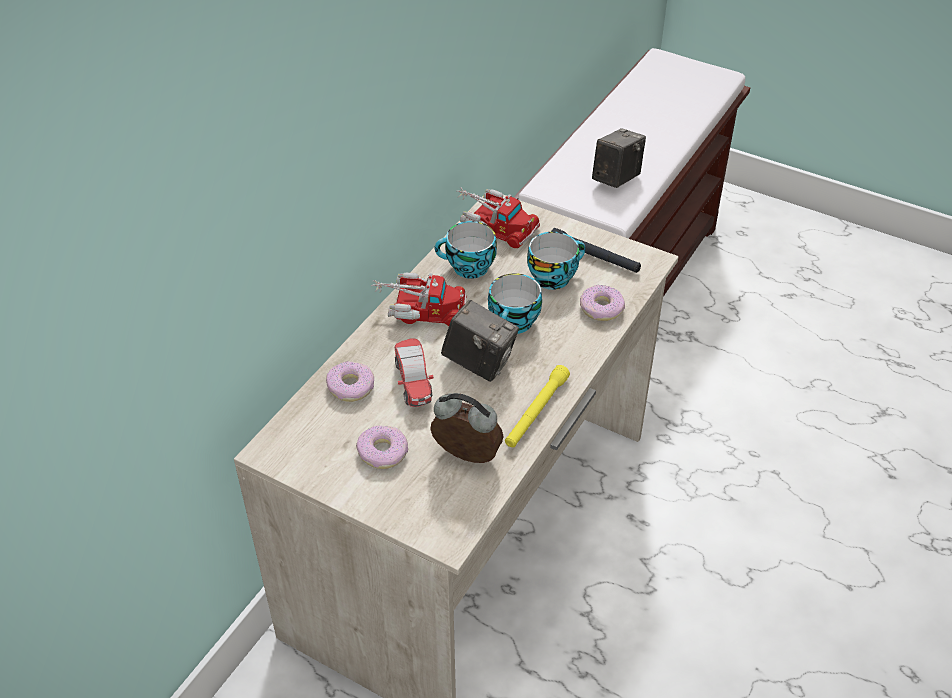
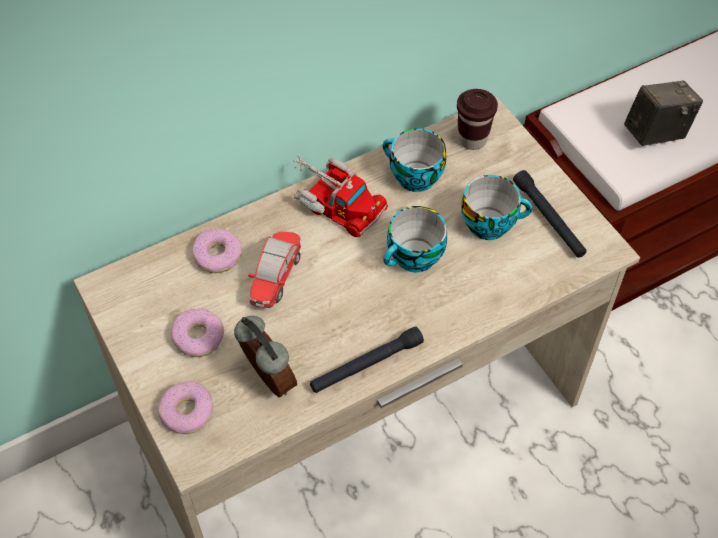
camera: 30 degrees right, 10 degrees up
camera [441,300,519,382] -> none
toy truck [456,187,540,248] -> brown cup [457,89,498,150]
yellow flashlight [505,365,570,447] -> black flashlight [310,326,424,393]
donut [580,285,625,321] -> donut moved to [158,381,213,434]

